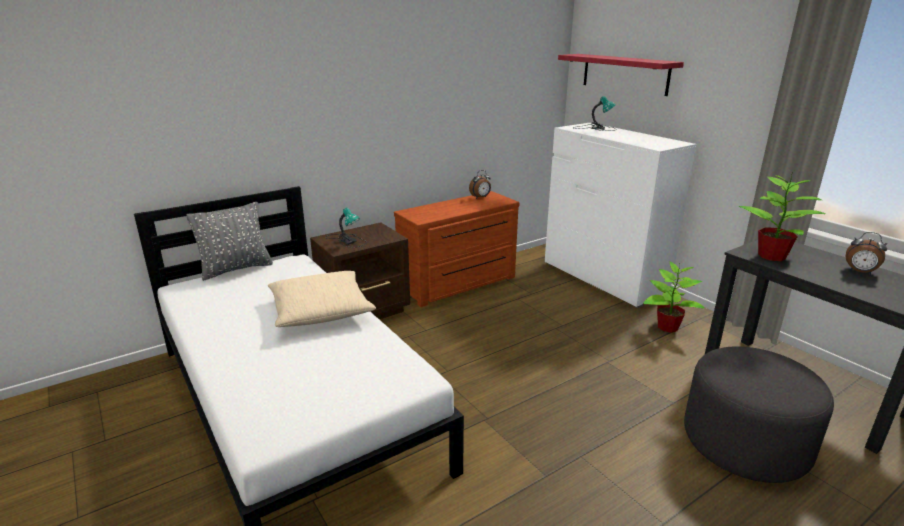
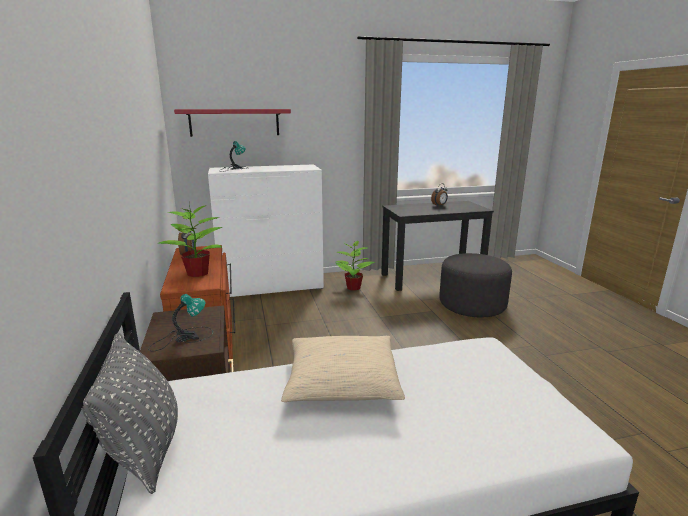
camera: 70 degrees left, 5 degrees down
potted plant [738,170,826,261] -> potted plant moved to [158,202,223,277]

